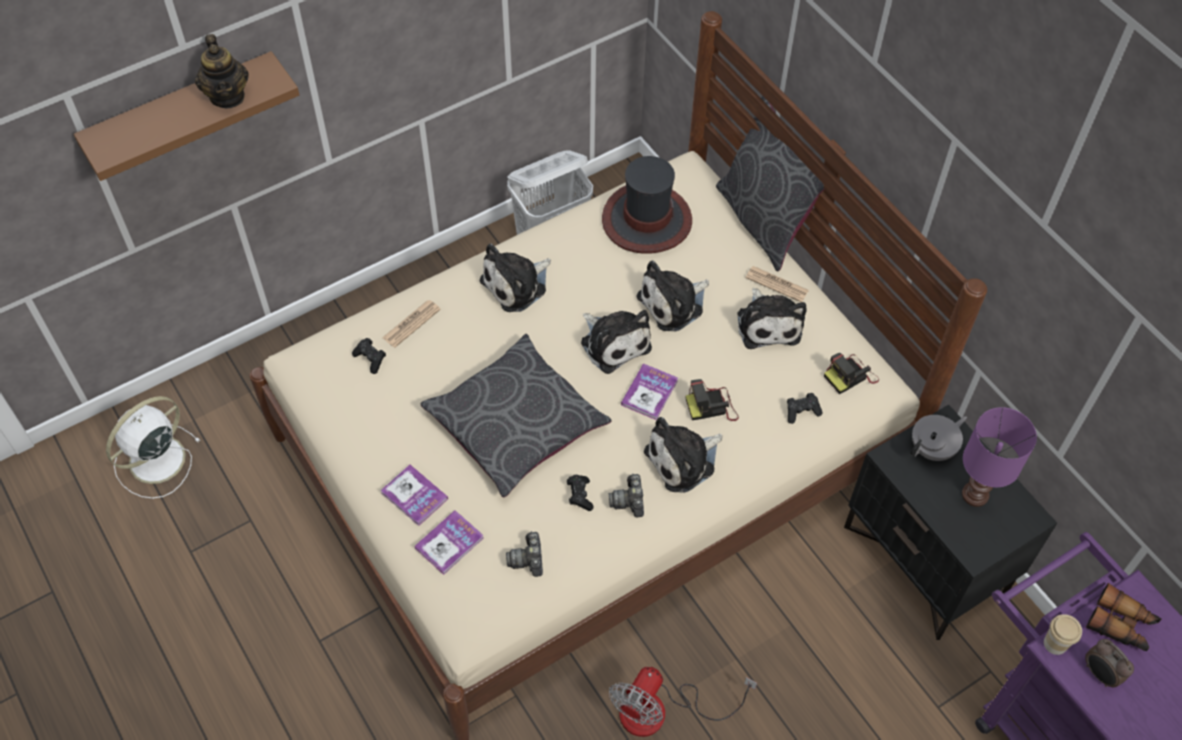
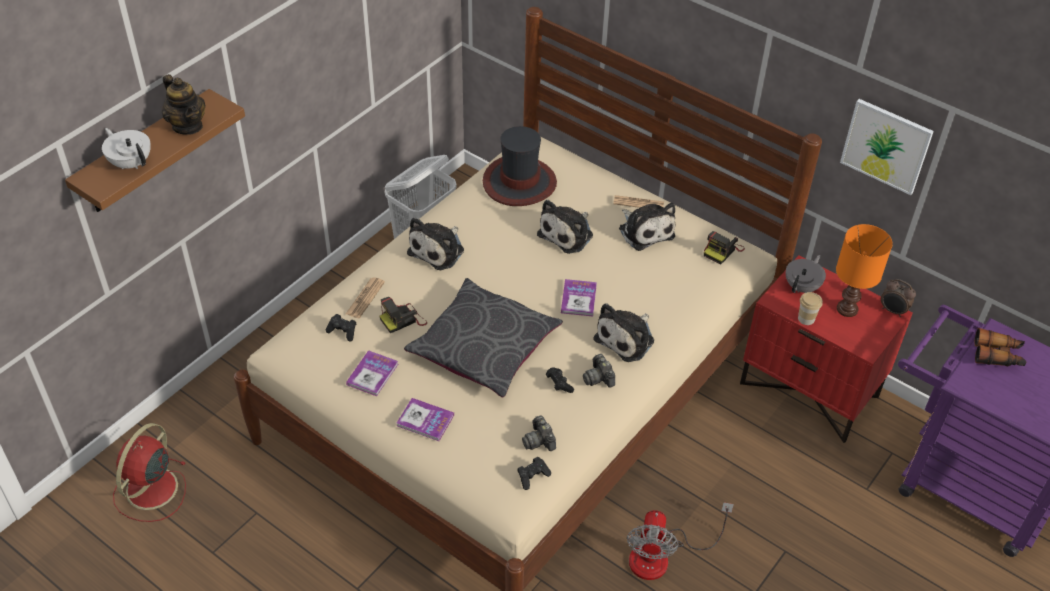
camera: 20 degrees left, 10 degrees down
white fan [106,396,200,499] -> red fan [113,423,186,522]
book [414,510,484,575] -> book moved to [346,350,398,396]
plush toy [581,310,652,374] -> none
camera [686,379,739,421] -> camera moved to [380,297,427,333]
grey pillow [716,96,825,272] -> none
black game controller [787,393,823,424] -> black game controller moved to [517,457,551,490]
black nightstand [844,405,1057,640] -> red nightstand [740,255,913,443]
purple table lamp [962,407,1037,507] -> orange table lamp [836,224,893,317]
cup [1044,614,1082,655] -> cup moved to [798,292,823,325]
alarm clock [1085,639,1134,687] -> alarm clock moved to [881,279,916,317]
none -> white teapot [102,128,151,169]
none -> picture [840,99,934,195]

